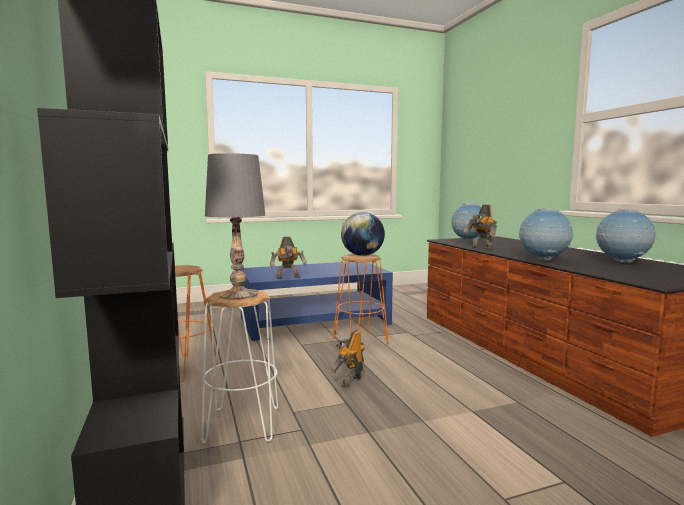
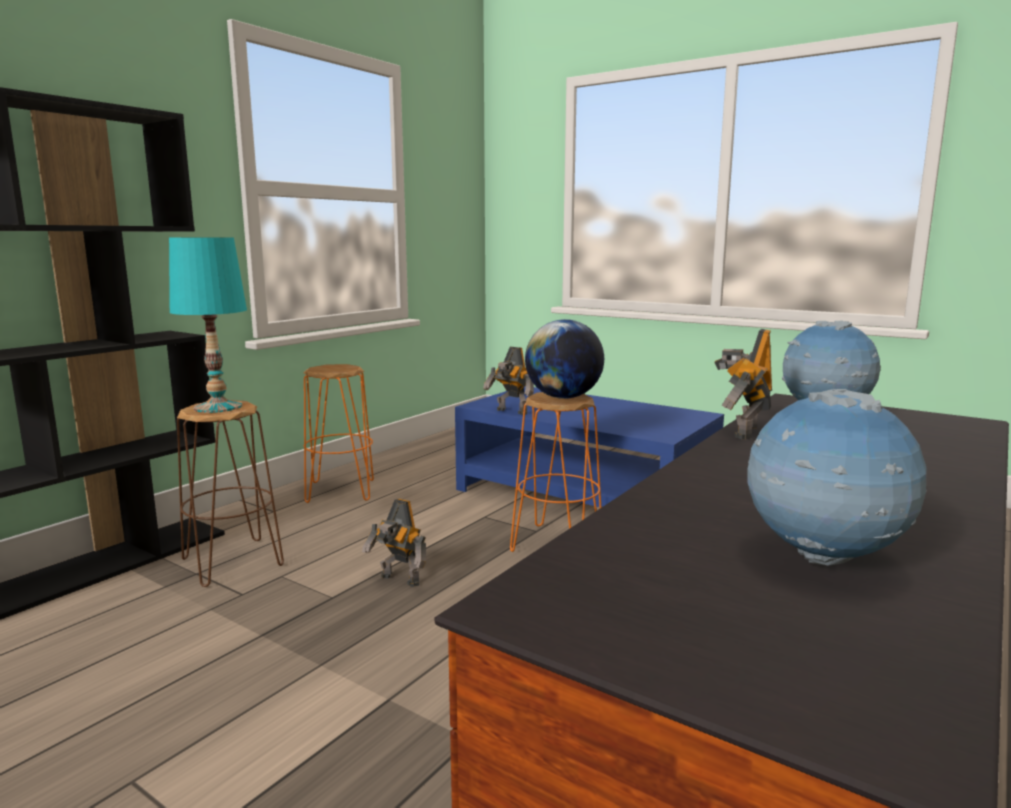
camera: 55 degrees right, 5 degrees up
white stool [201,289,279,443] -> brown stool [177,401,284,587]
grey table lamp [205,153,265,300] -> turquoise table lamp [169,237,247,413]
toy robot [330,330,365,388] -> toy robot turned 150 degrees counterclockwise [362,499,426,587]
globe [519,208,573,261] -> none

